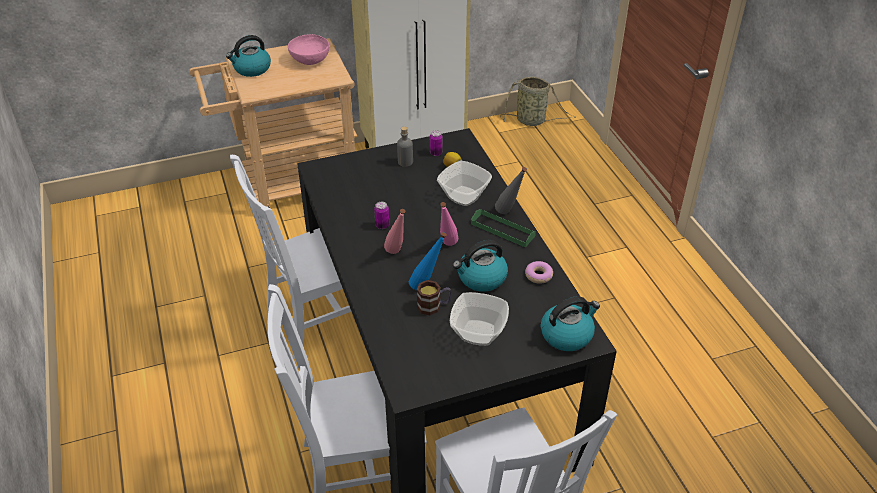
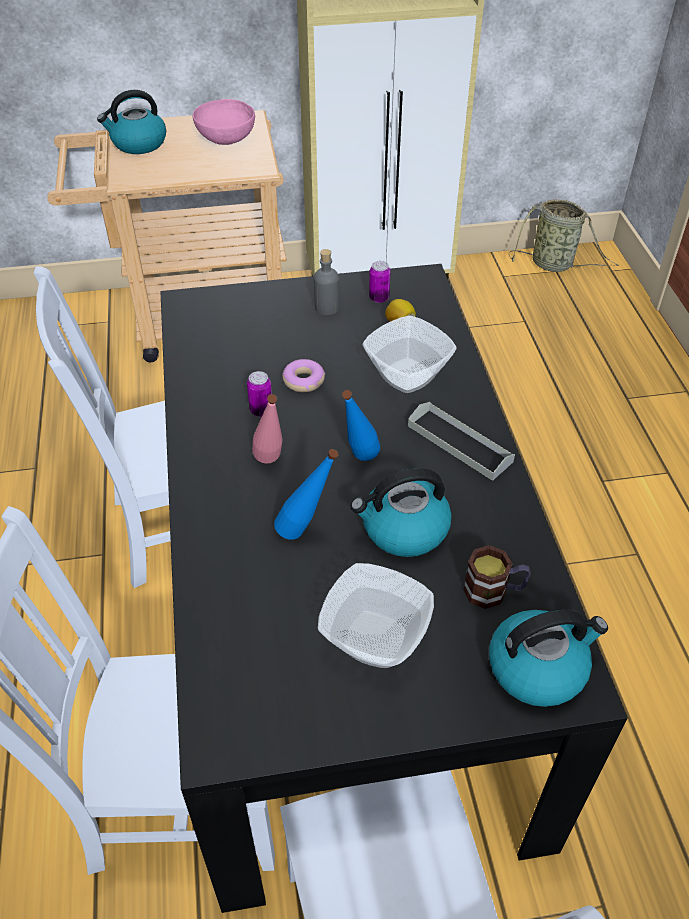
camera: 10 degrees right, 5 degrees up
mug [417,280,451,315] -> mug moved to [463,545,531,609]
pink bottle [440,202,458,246] -> blue bottle [342,390,380,461]
green tray [471,209,536,247] -> grey tray [408,402,515,481]
grey bottle [495,167,527,214] -> none
donut [525,261,553,284] -> donut moved to [282,359,325,392]

